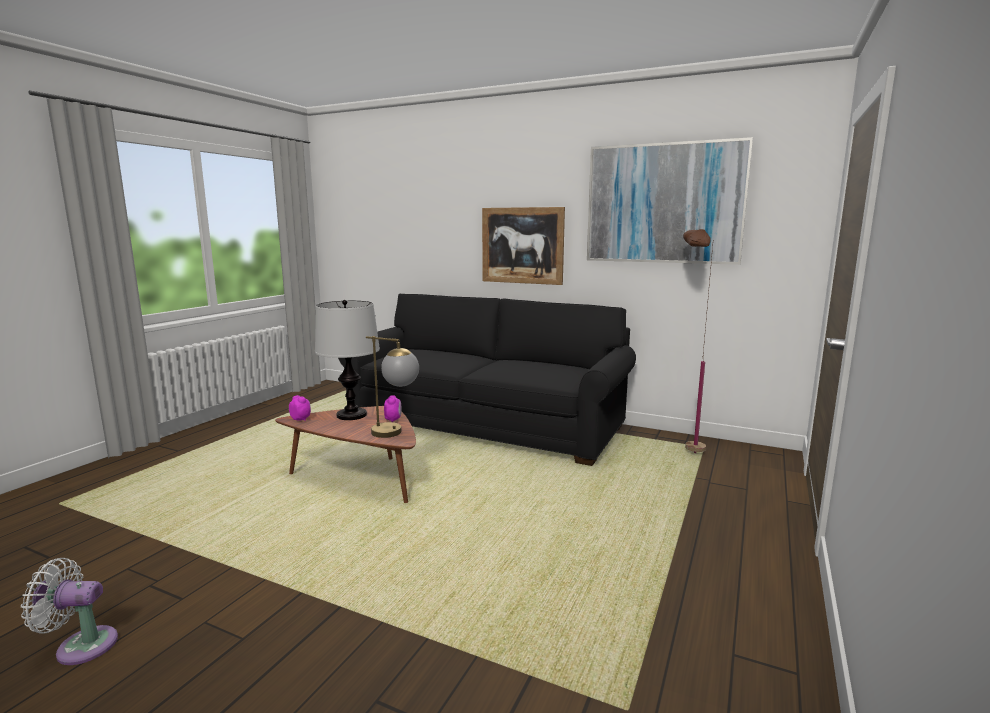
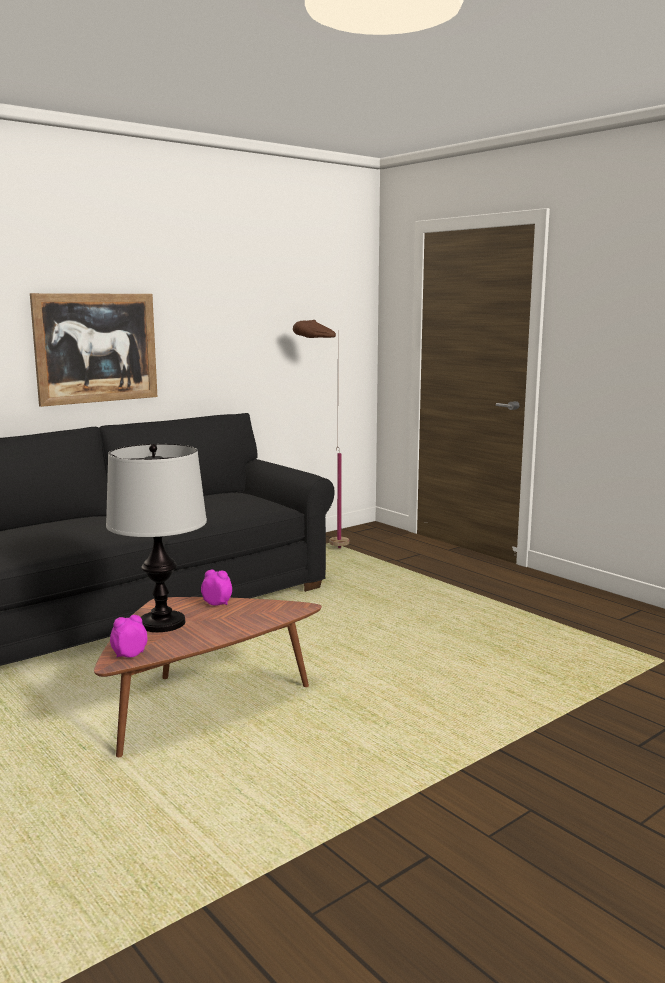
camera: 65 degrees left, 0 degrees up
white fan [21,558,118,665] -> none
table lamp [366,336,419,438] -> none
picture [587,137,753,265] -> none

